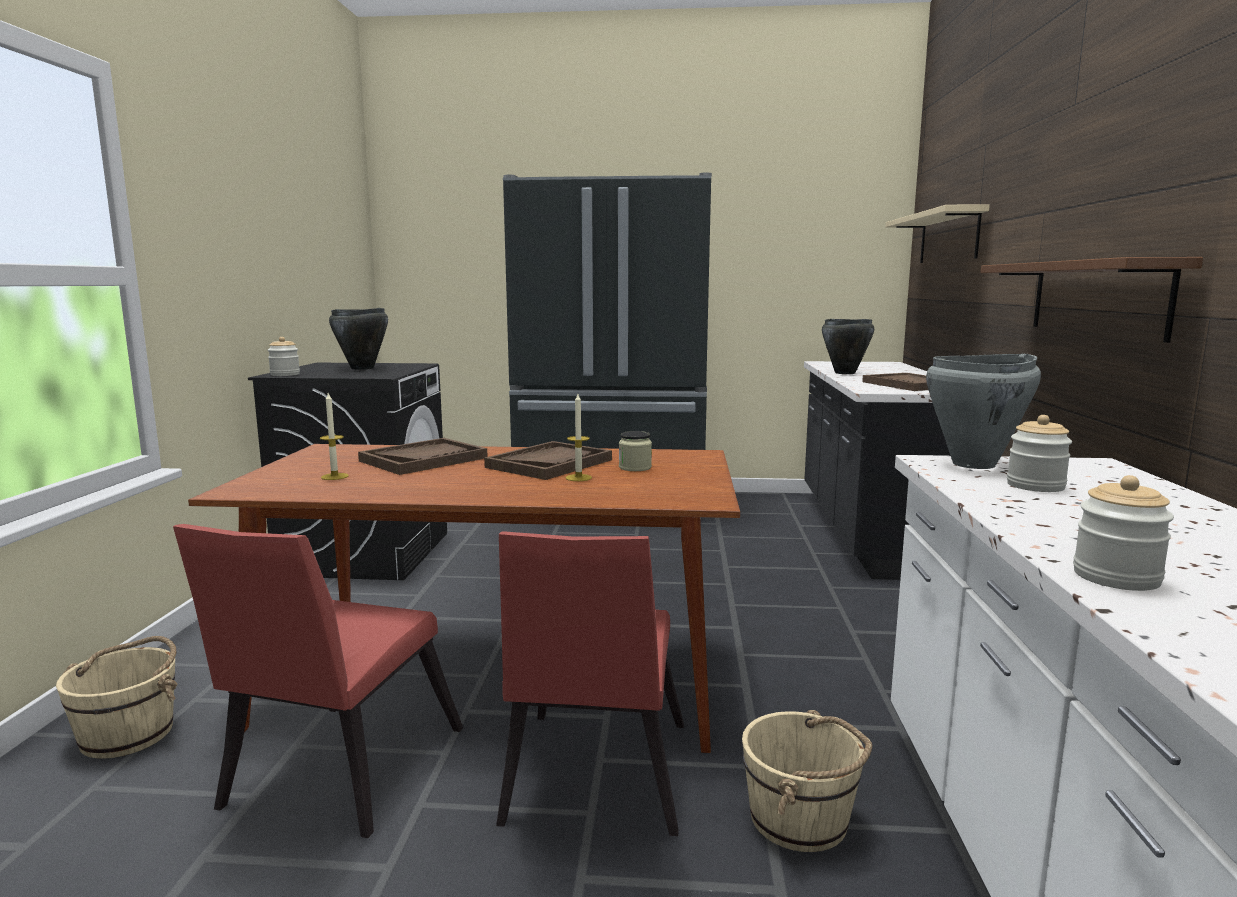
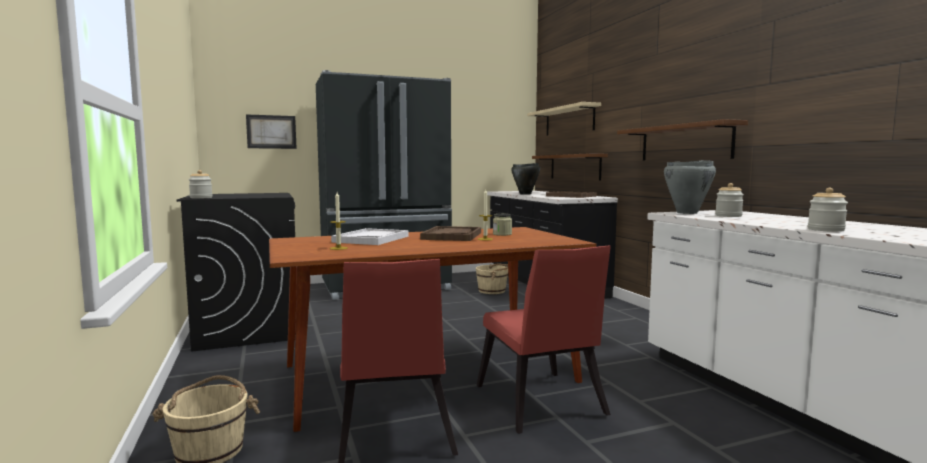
camera: 25 degrees left, 5 degrees down
black cooking pot [329,308,388,370] -> none
brown tray [358,438,488,475] -> white tray [331,228,409,245]
beige bucket [742,710,872,852] -> beige bucket moved to [476,263,508,294]
none -> picture [246,114,297,149]
none -> brown shelf [532,153,608,180]

